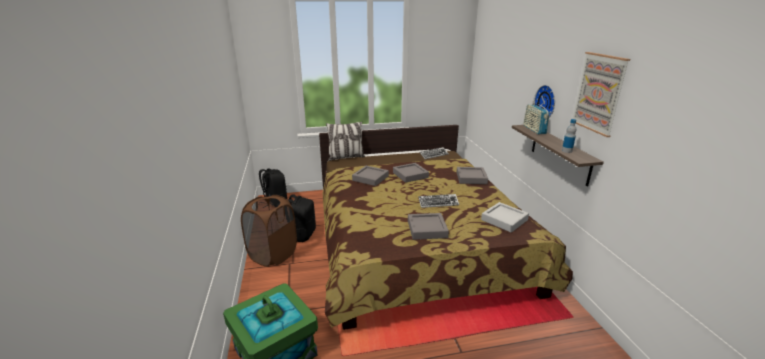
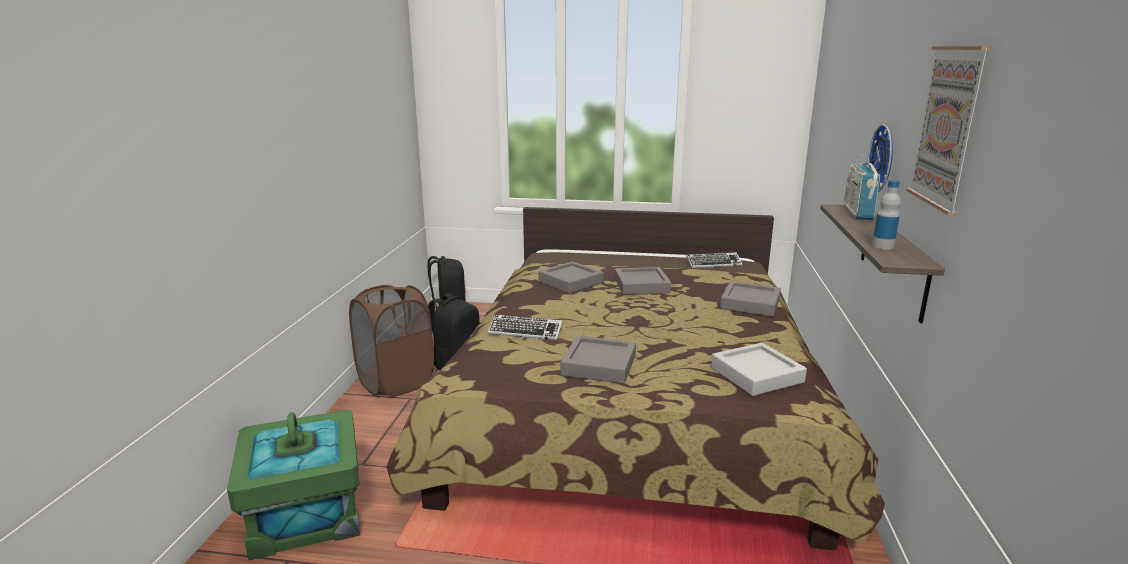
camera: 20 degrees right, 5 degrees down
pillow [326,122,365,161] -> none
keyboard [418,194,459,208] -> keyboard moved to [488,314,563,340]

